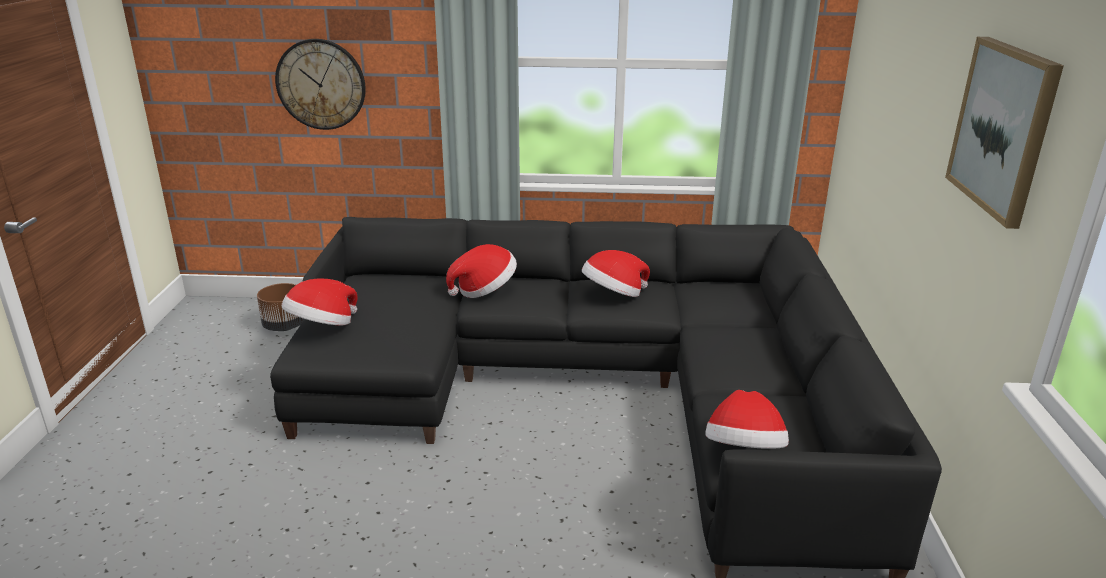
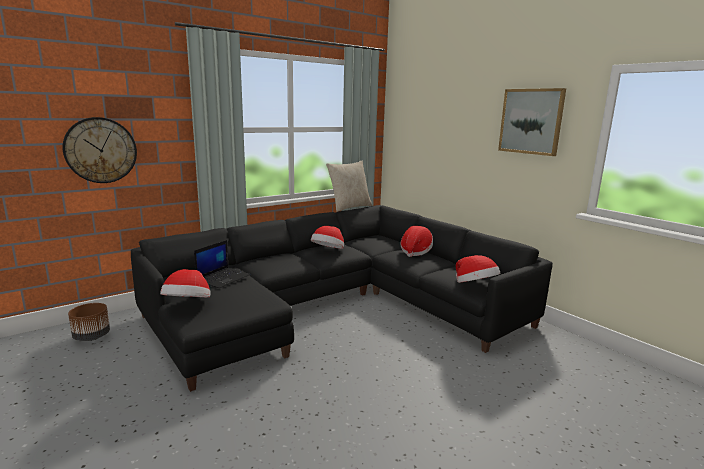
camera: 40 degrees left, 10 degrees down
hat [446,244,517,298] -> hat moved to [401,226,433,257]
none -> laptop [194,240,251,288]
none -> beige pillow [326,160,372,212]

